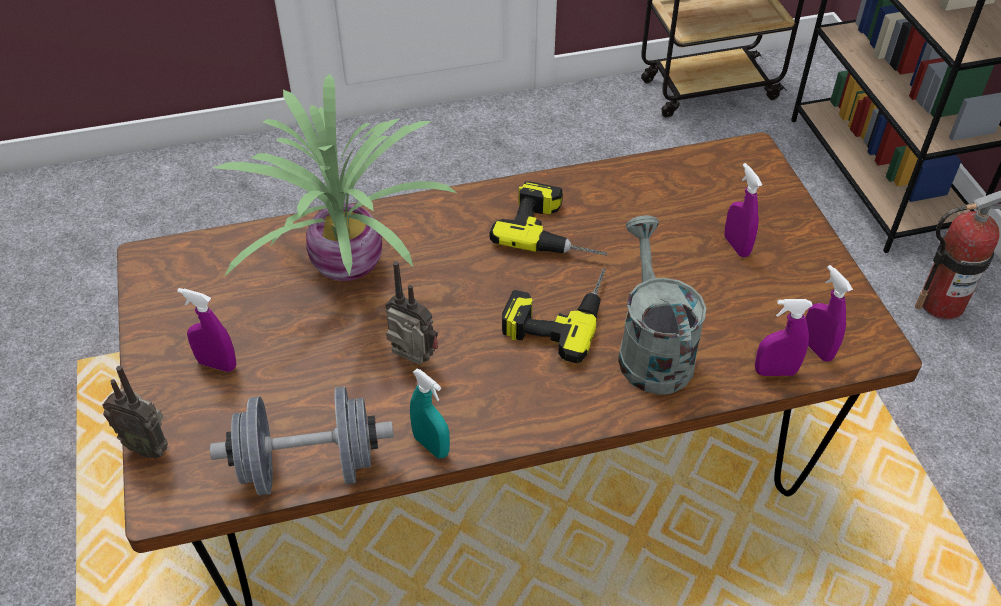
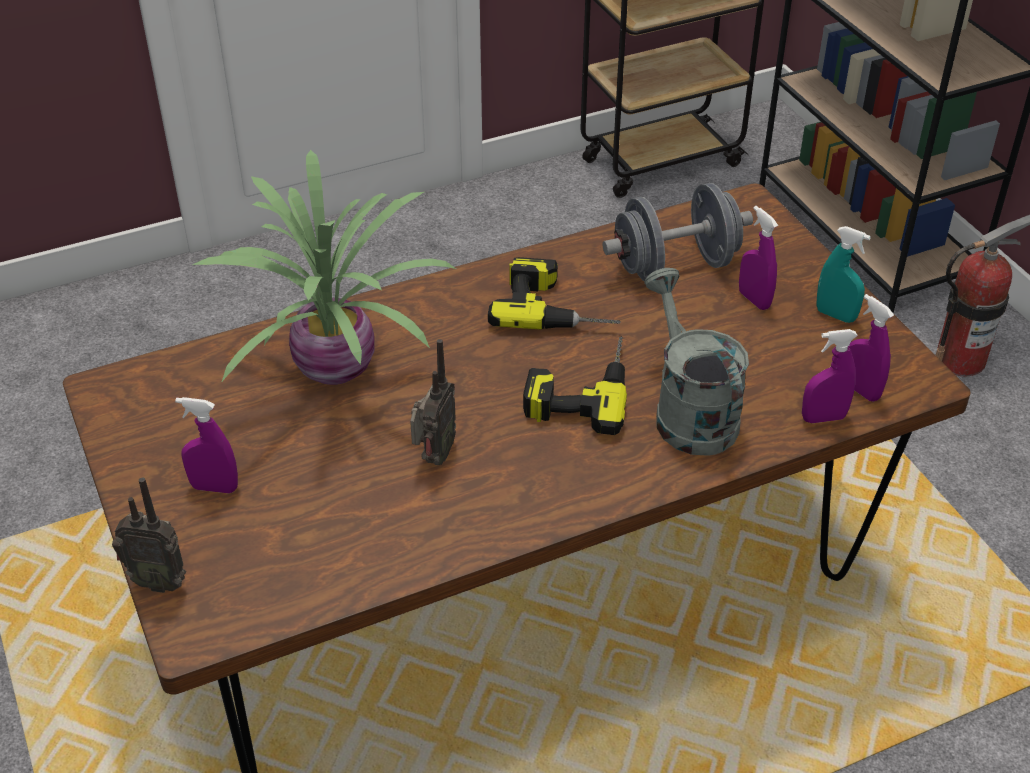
camera: 10 degrees left, 5 degrees down
grey dumbbell [210,386,394,495] -> grey dumbbell moved to [603,183,753,282]
radio [386,261,438,365] -> radio turned 90 degrees clockwise [410,339,456,465]
turquoise spray bottle [410,368,450,458] -> turquoise spray bottle moved to [816,226,871,323]

